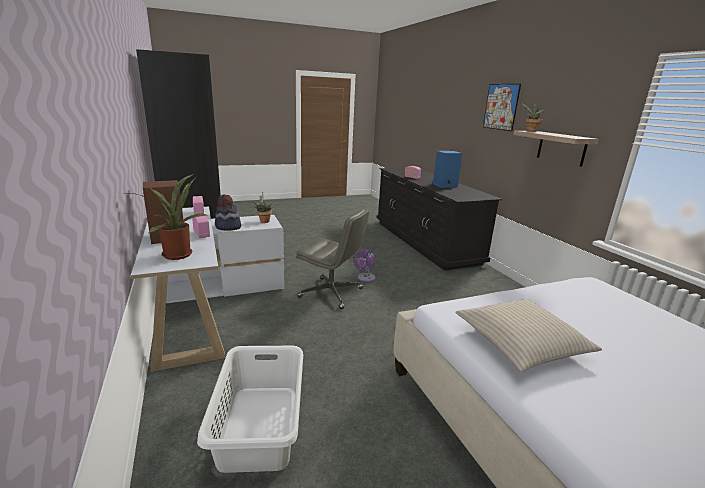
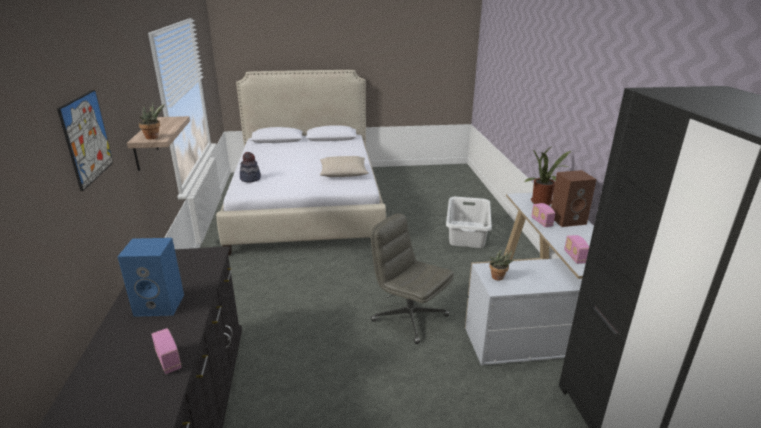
camera: 165 degrees left, 5 degrees up
hat [215,195,241,231] -> hat moved to [240,152,261,183]
purple fan [353,249,376,282] -> none

